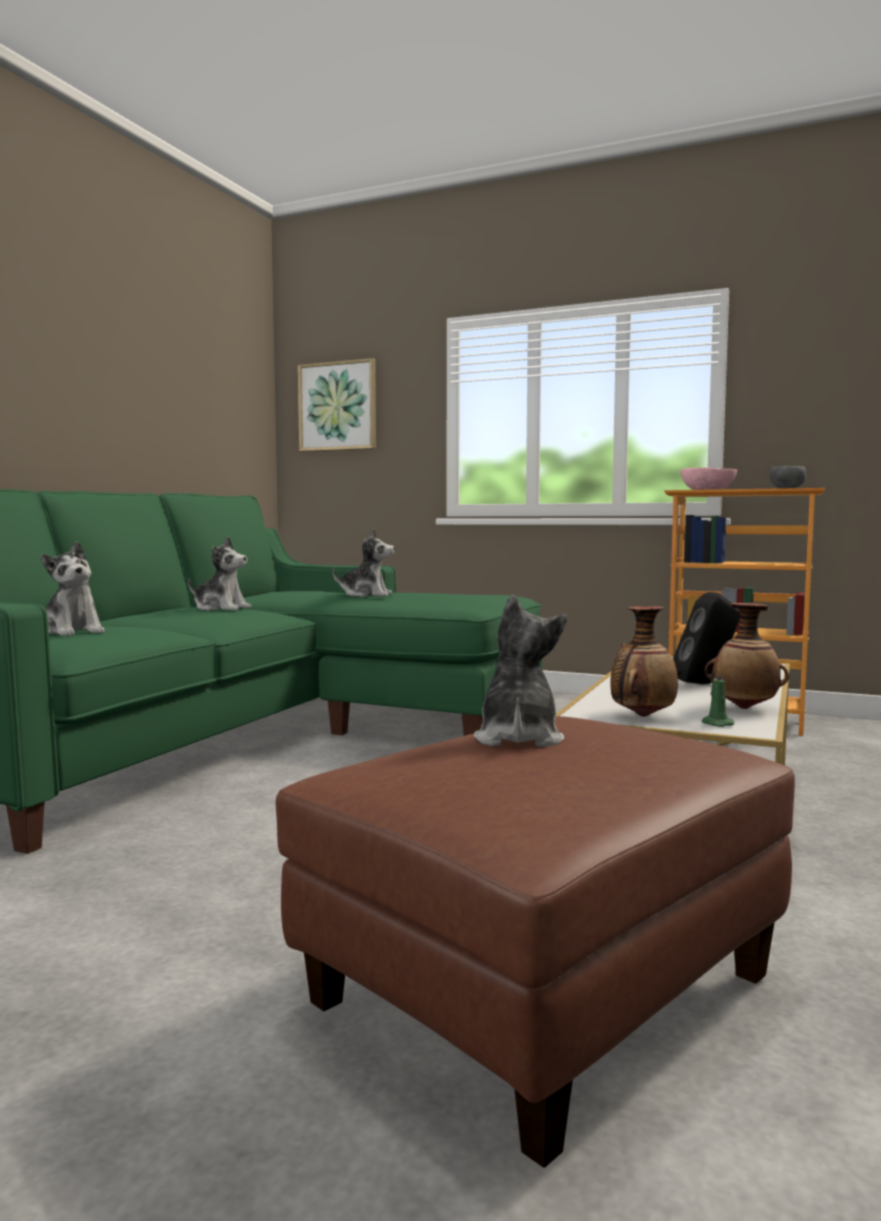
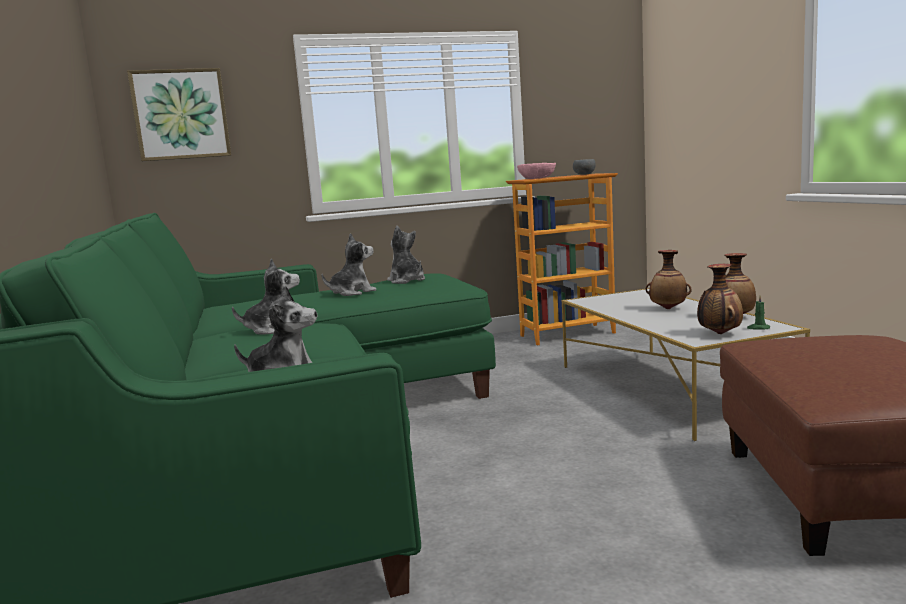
camera: 40 degrees left, 5 degrees up
plush toy [474,595,567,747] -> plush toy moved to [387,226,425,284]
black speaker [673,592,740,684] -> vase [646,250,692,309]

